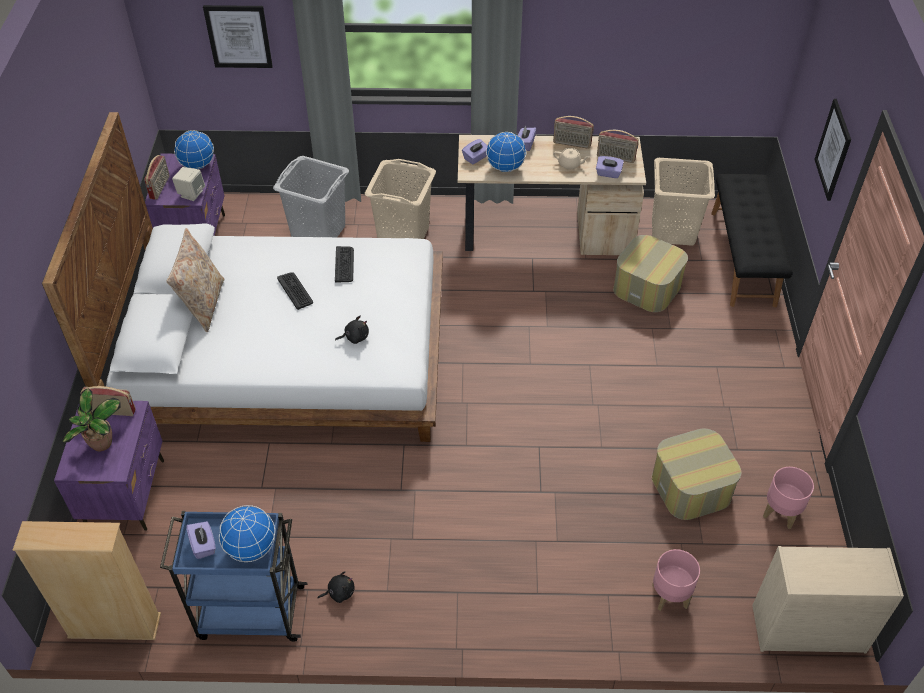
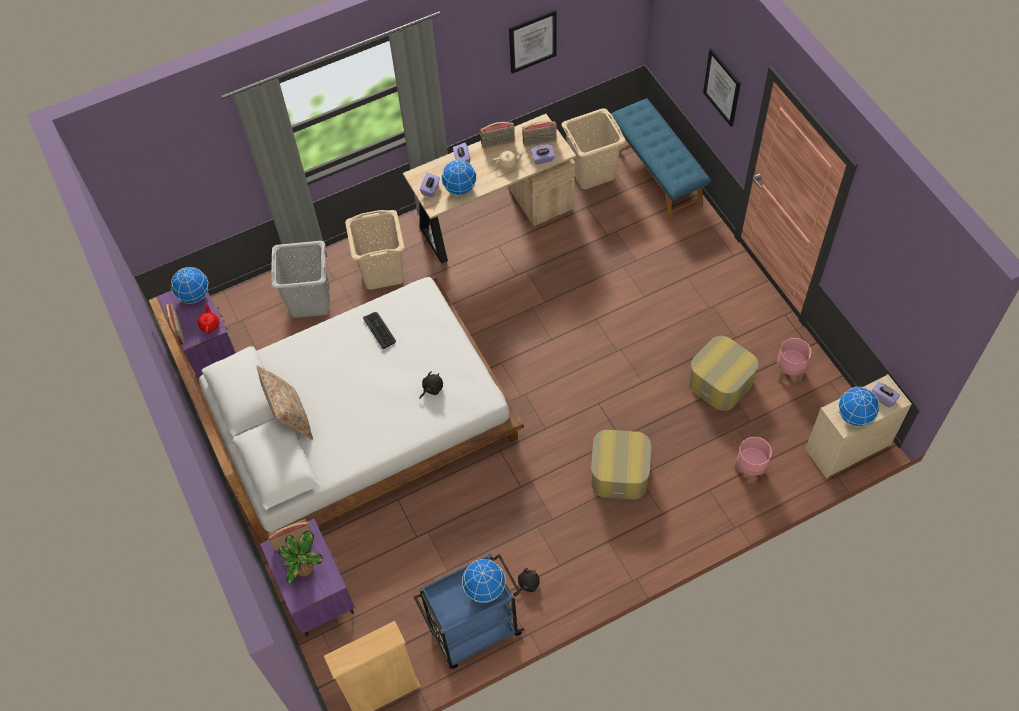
camera: 25 degrees left, 10 degrees up
beige speaker [172,167,205,201] -> red teapot [198,303,220,334]
purple tissue box [186,521,216,559] -> purple tissue box moved to [871,382,900,407]
picture [203,5,273,68] -> picture moved to [509,10,557,74]
keyboard [277,272,313,310] -> none
ottoman [613,235,688,312] -> ottoman moved to [591,430,651,499]
black bench [711,174,793,307] -> blue bench [611,99,711,221]
none -> globe [838,387,879,427]

